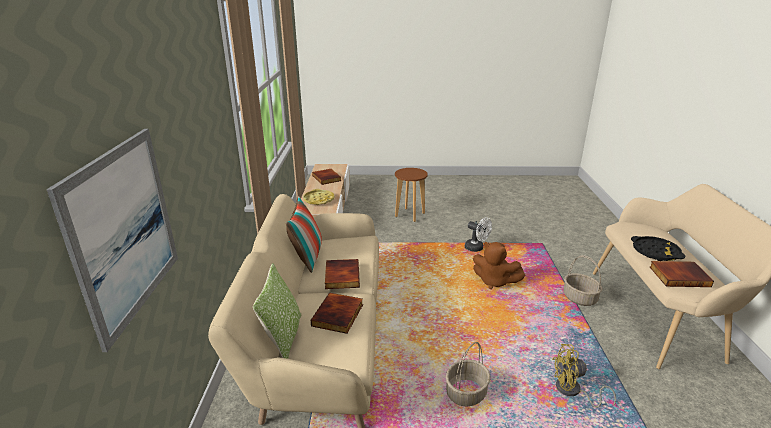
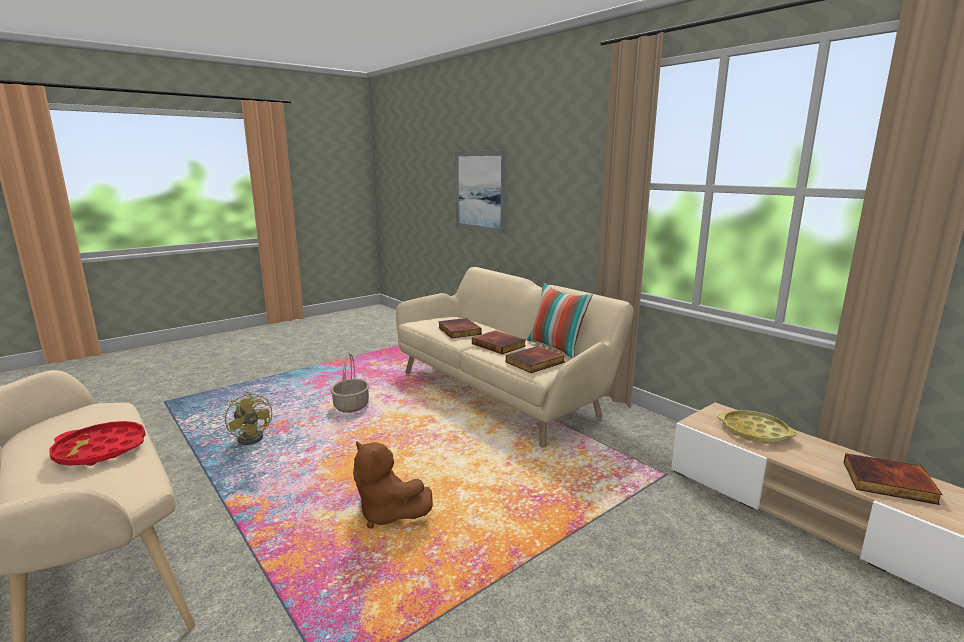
camera: 140 degrees right, 10 degrees down
pillow [253,263,301,359] -> none
brown stool [395,168,428,222] -> none
white fan [465,217,492,252] -> none
brown plush toy [473,242,525,289] -> brown plush toy turned 135 degrees counterclockwise [353,441,433,528]
yellow fan [552,344,616,408] -> yellow fan turned 90 degrees clockwise [225,392,272,445]
basket [563,255,602,306] -> none
black tray [631,236,686,261] -> red tray [49,421,146,466]
book [650,261,714,287] -> book moved to [506,346,565,373]

